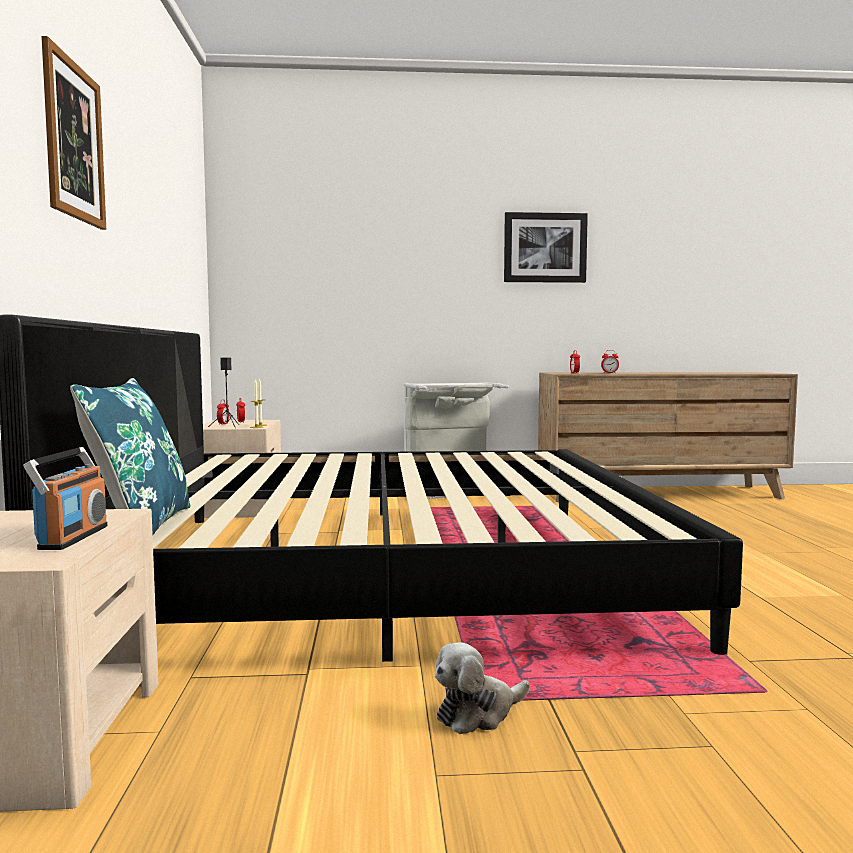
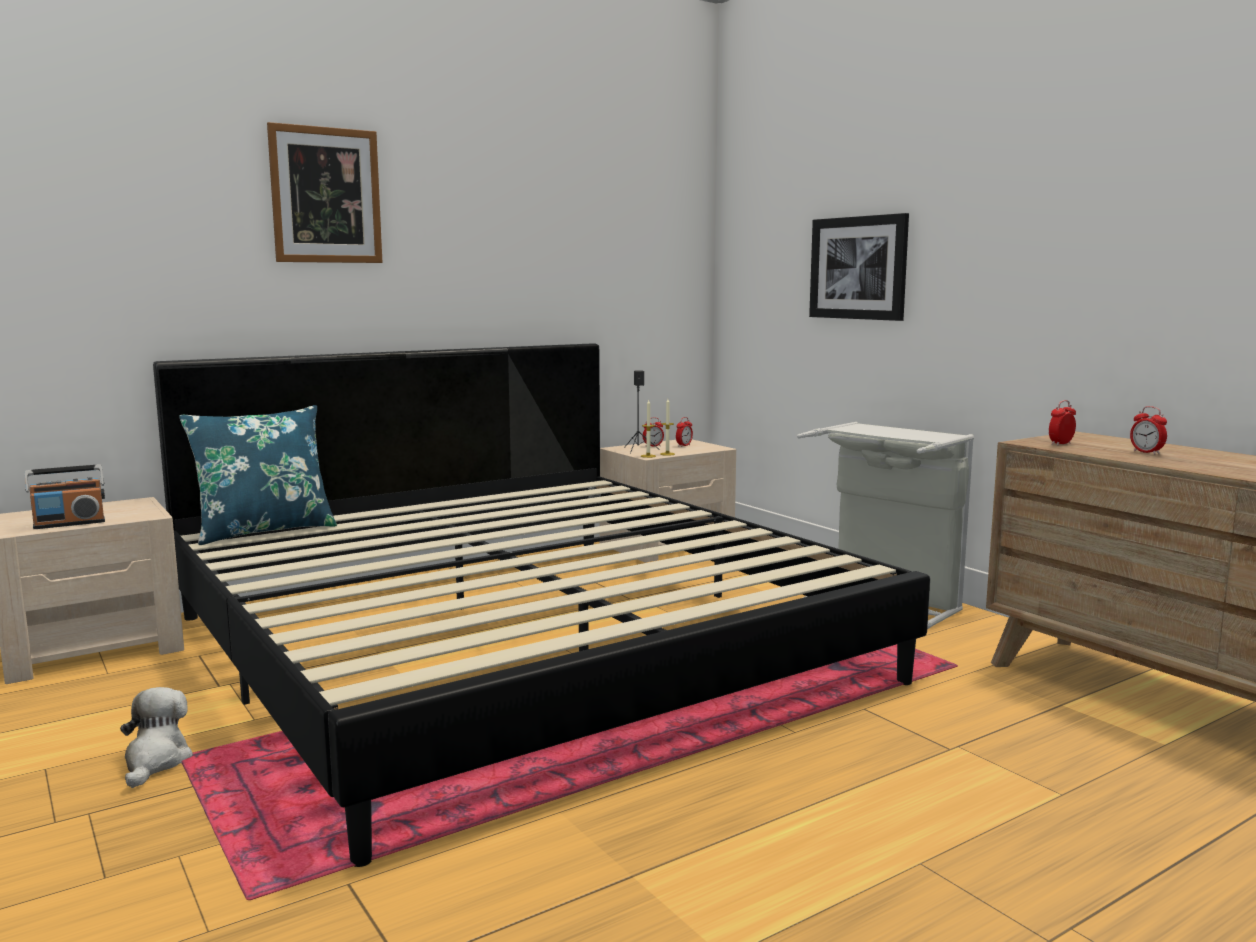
camera: 60 degrees right, 5 degrees up
plush toy [435,642,530,734] -> plush toy turned 60 degrees clockwise [120,687,193,788]
picture [504,212,588,283] -> picture moved to [809,213,909,321]

